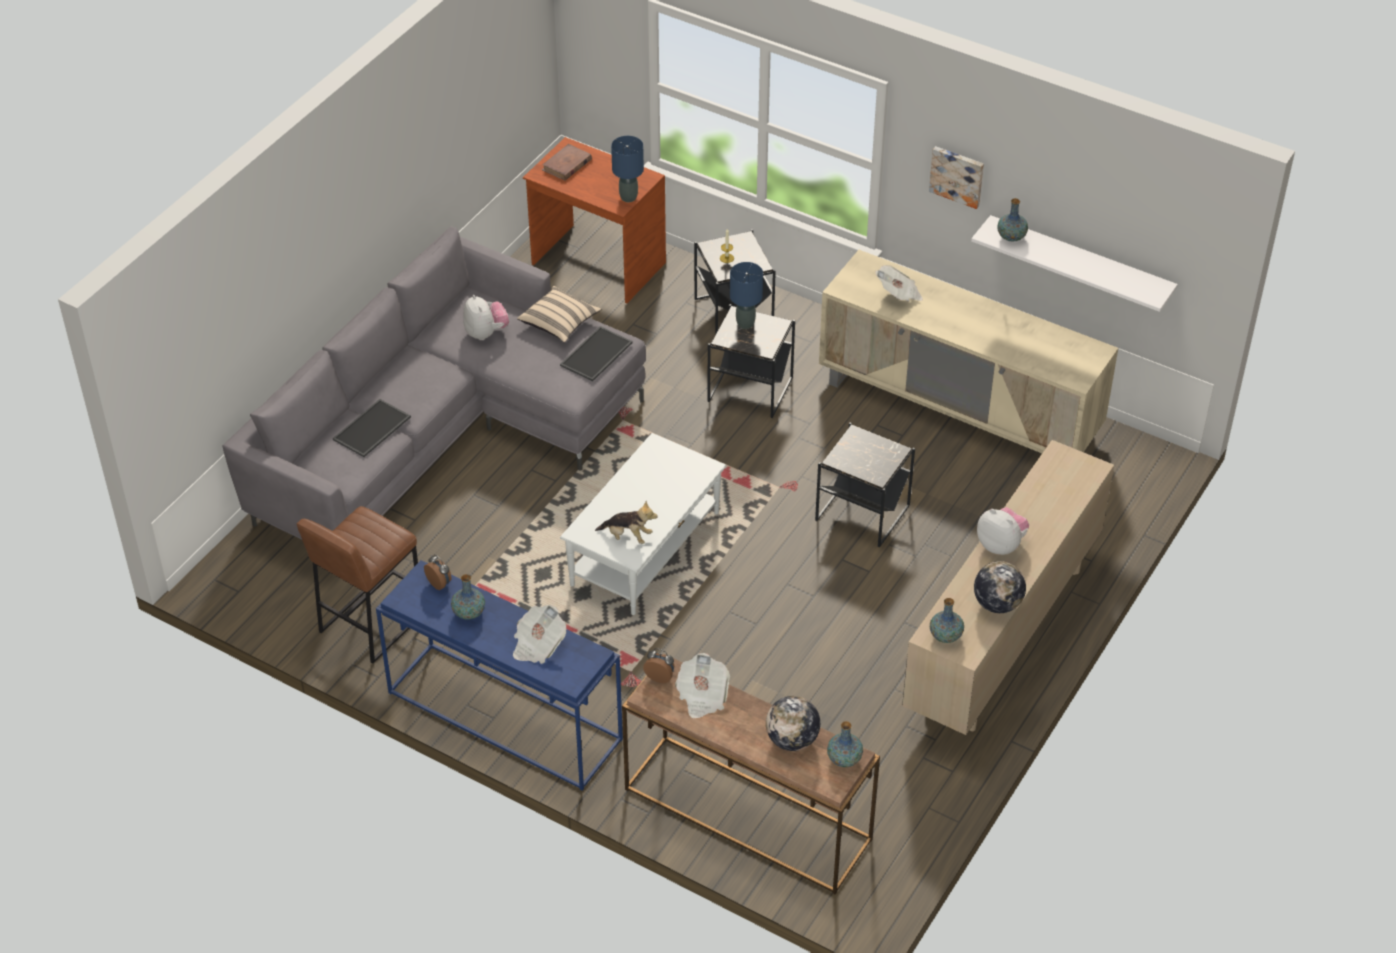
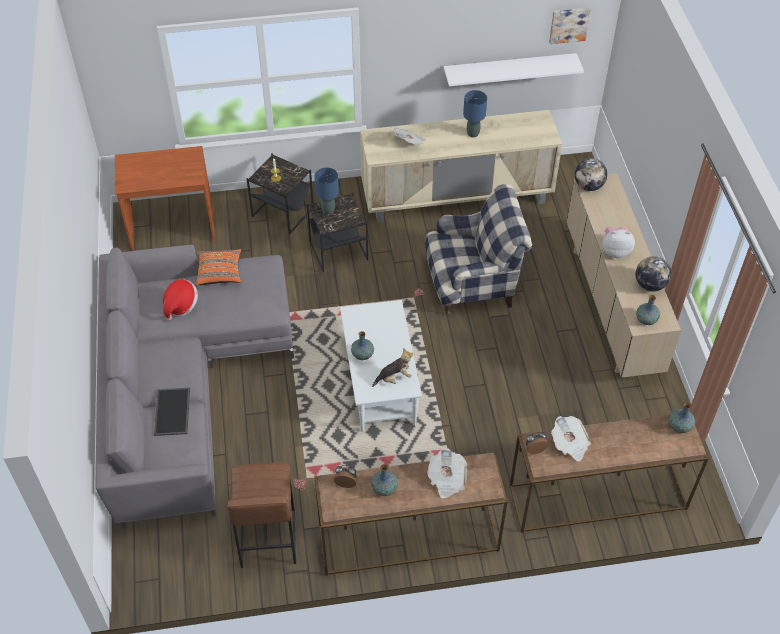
camera: 40 degrees left, 5 degrees up
blue console table [376,560,623,790] -> brown console table [314,453,507,576]
plush toy [463,295,509,340] -> hat [163,279,198,321]
beige pillow [517,286,601,342] -> orange pillow [196,249,241,285]
brown book [542,144,592,181] -> none
tray [560,326,633,381] -> none
blue table lamp [611,136,644,202] -> blue table lamp moved to [463,90,487,138]
globe [766,696,820,751] -> globe moved to [575,158,607,191]
black side table [815,422,915,547] -> armchair [425,184,532,315]
picture [929,146,984,209] -> picture moved to [549,8,591,44]
vase [997,198,1028,241] -> vase moved to [351,331,374,360]

